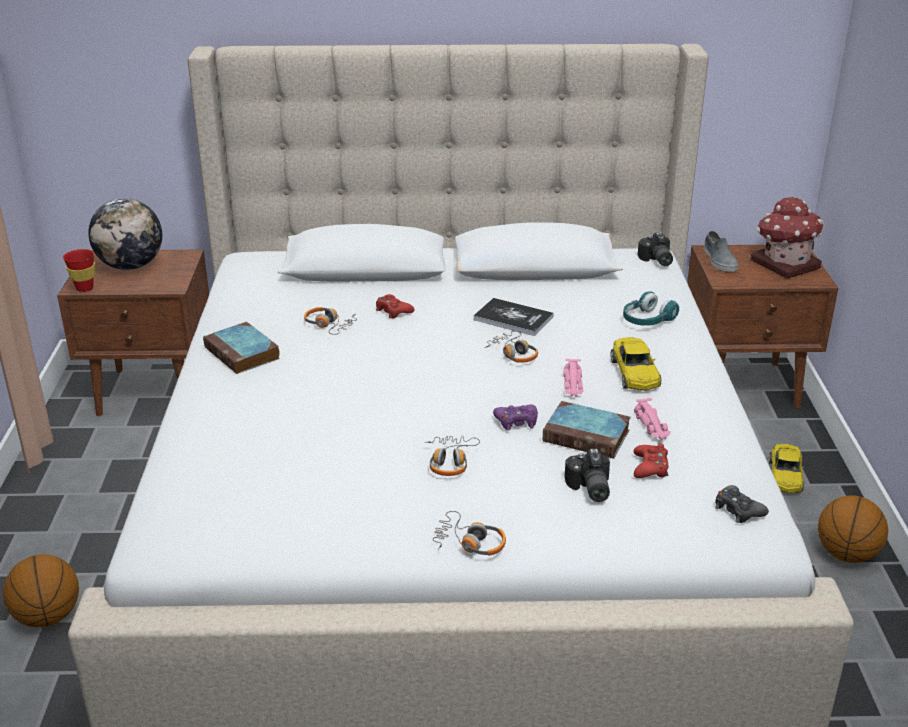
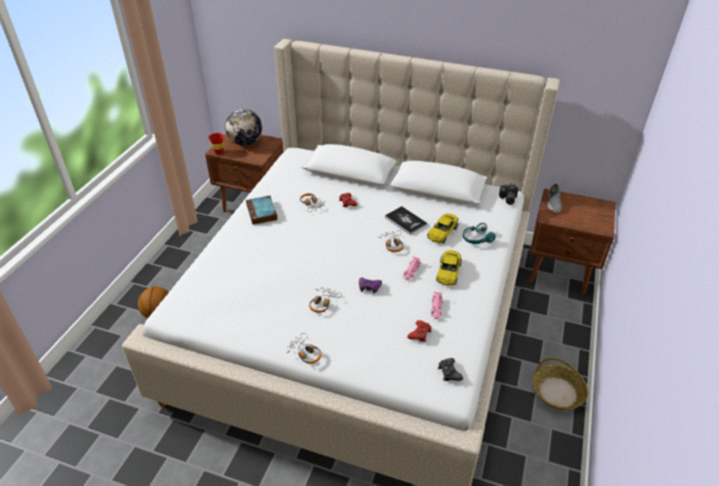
camera: 20 degrees right, 10 degrees up
book [543,401,631,459] -> none
camera [565,448,610,502] -> none
toy house [751,197,824,279] -> none
yellow toy car [769,444,804,493] -> yellow toy car moved to [427,213,458,243]
basketball [818,496,888,563] -> basket [533,358,588,410]

